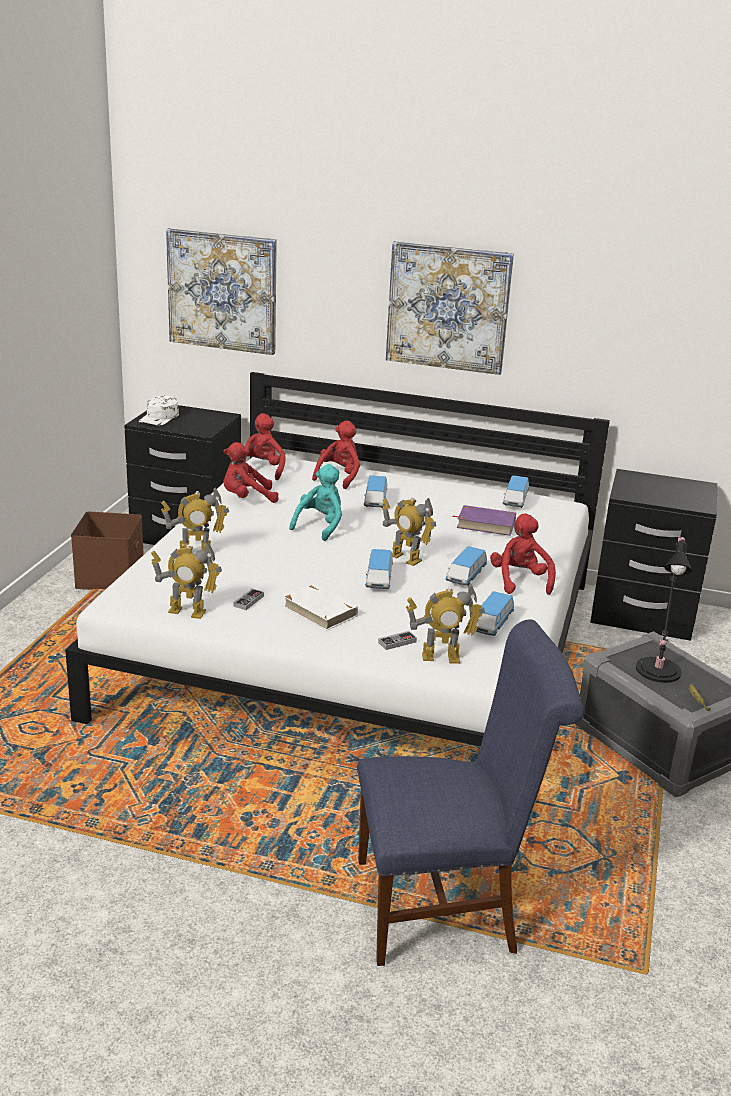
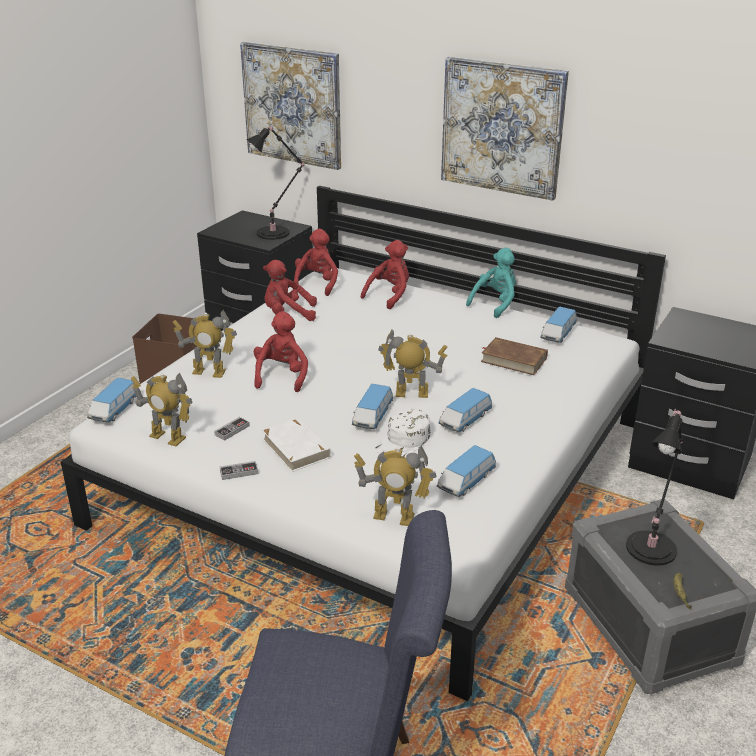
camera: 15 degrees right, 5 degrees up
white cap [138,395,179,425] -> white cap moved to [375,408,431,458]
turquoise plush toy [289,464,342,541] -> turquoise plush toy moved to [466,247,516,318]
toy car [364,475,387,508] -> toy car moved to [87,378,136,422]
game controller [378,631,417,650] -> game controller moved to [220,461,258,480]
toy robot [382,497,436,566] -> toy robot turned 135 degrees clockwise [378,330,447,398]
purple book [452,505,516,536] -> brown book [481,337,548,375]
red plush toy [490,513,556,595] -> red plush toy moved to [254,311,308,392]
none -> black table lamp [246,126,305,240]

